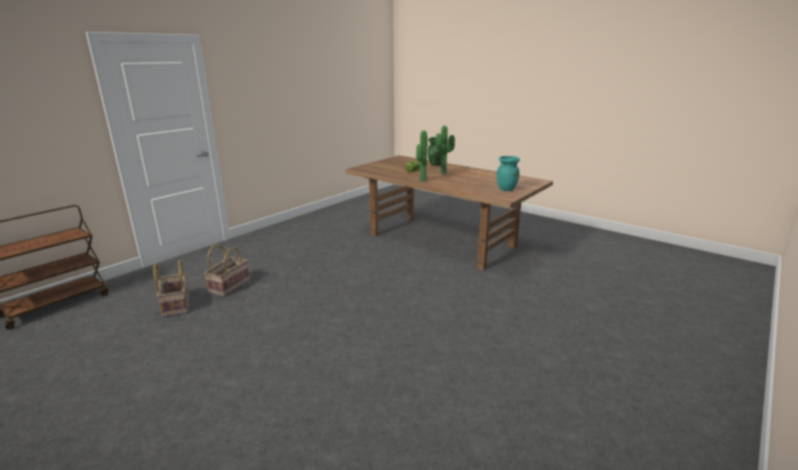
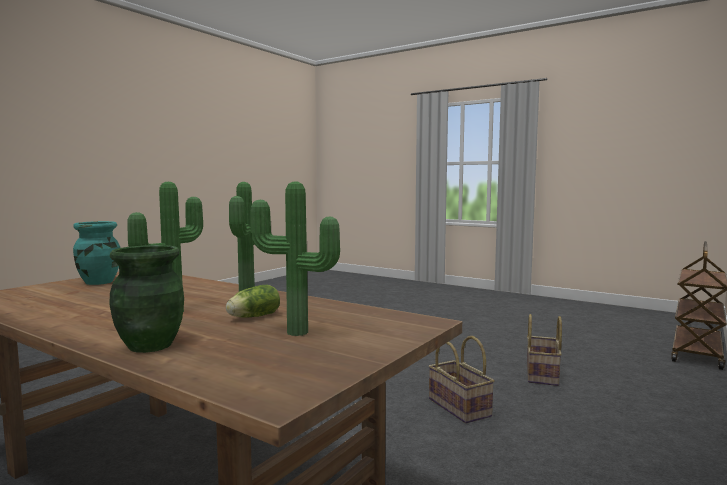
camera: 175 degrees right, 15 degrees down
basket [153,260,189,318] -> basket moved to [428,336,495,423]
none -> potted plant [251,181,340,336]

